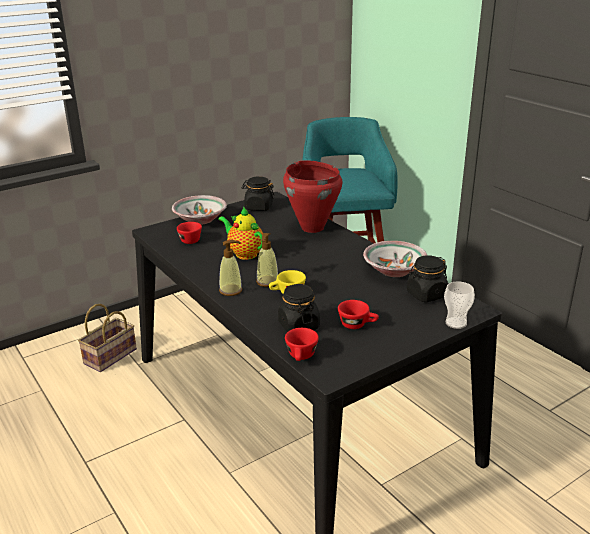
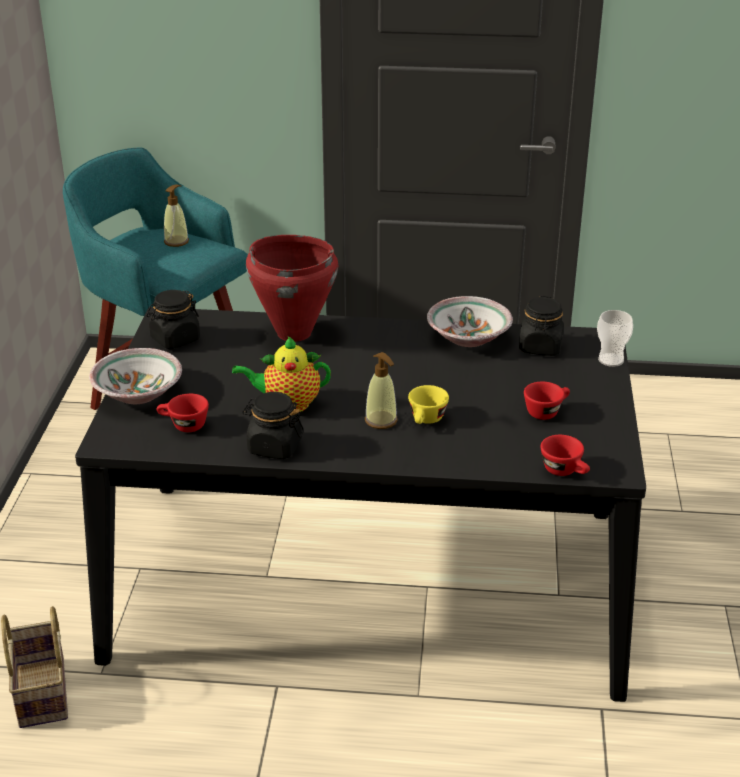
camera: 50 degrees left, 5 degrees up
soap dispenser [219,240,243,296] -> soap dispenser moved to [164,185,189,247]
black jar [278,284,320,332] -> black jar moved to [242,392,304,459]

